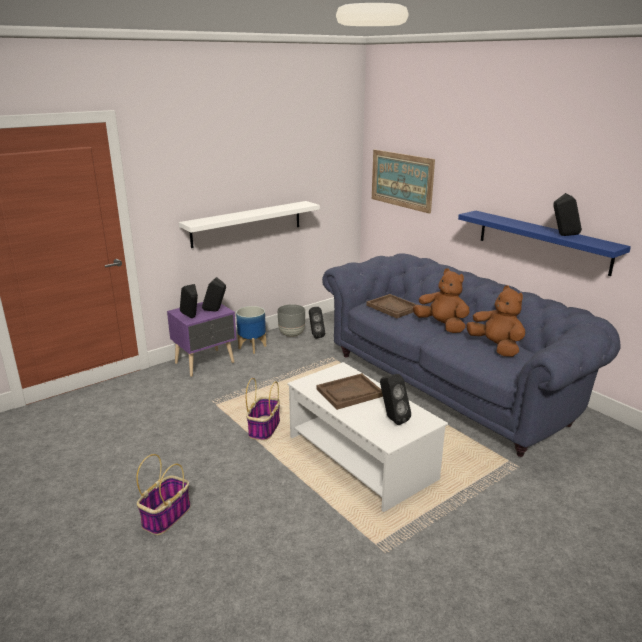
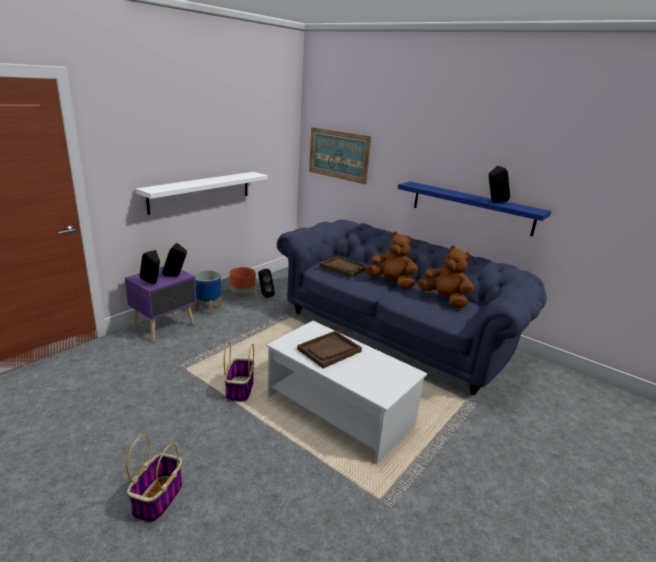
camera: 15 degrees left, 0 degrees up
grey planter [278,304,305,337] -> brown planter [230,267,256,297]
black speaker [380,374,411,425] -> none

